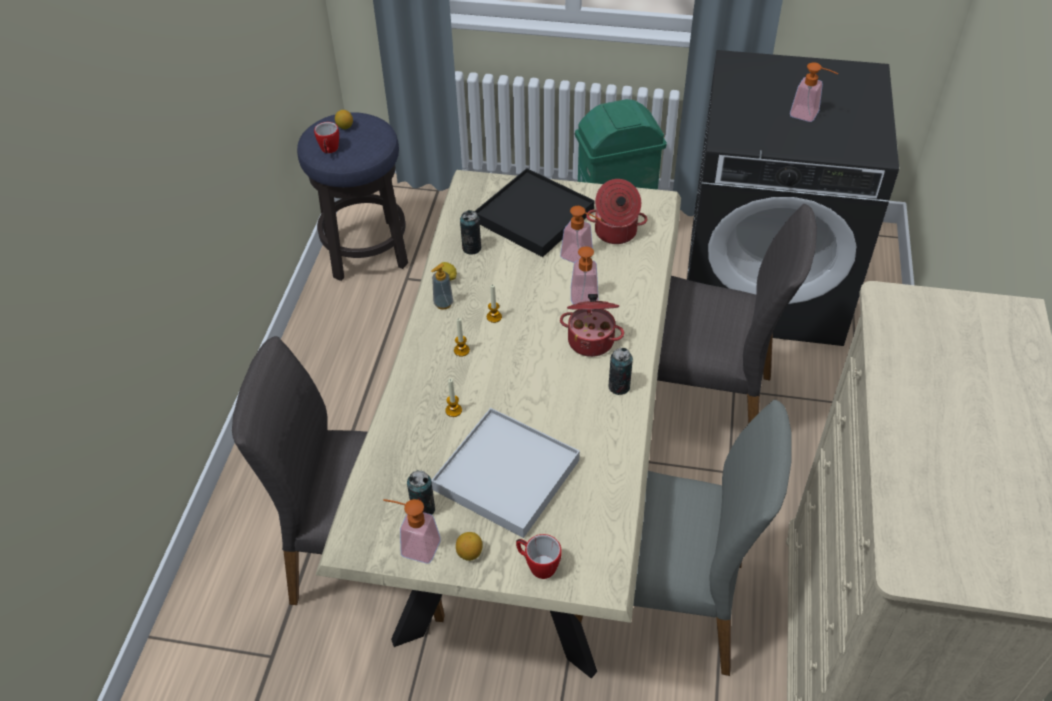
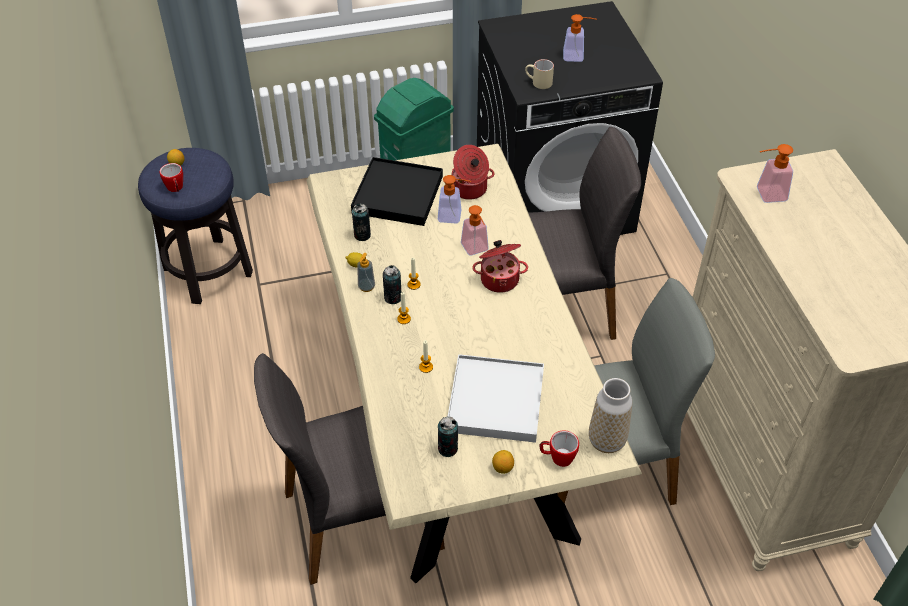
camera: 25 degrees left, 0 degrees up
soap dispenser [383,499,441,564] -> soap dispenser moved to [757,144,793,203]
can [608,348,633,395] -> can moved to [383,265,402,304]
none -> beige mug [525,59,554,89]
none -> vase [589,378,632,453]

